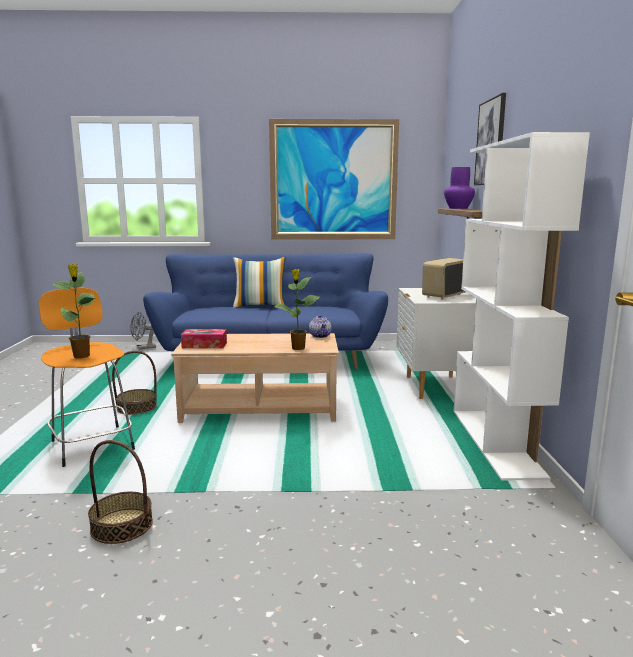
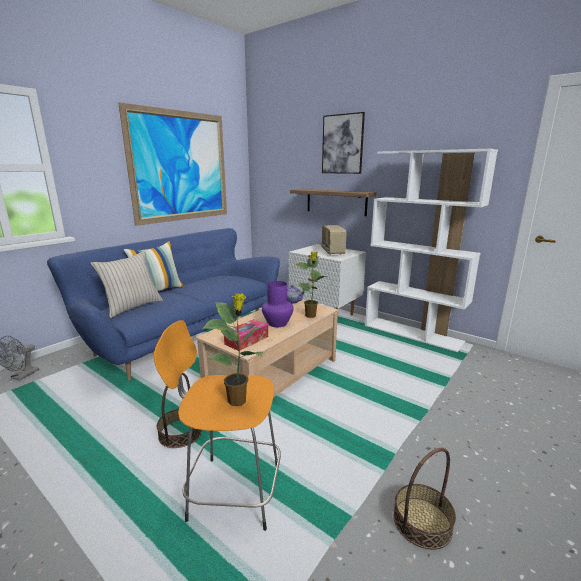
camera: 50 degrees left, 5 degrees up
purple vase [444,167,475,209] -> purple vase moved to [262,281,294,327]
none -> beige pillow [91,251,163,318]

